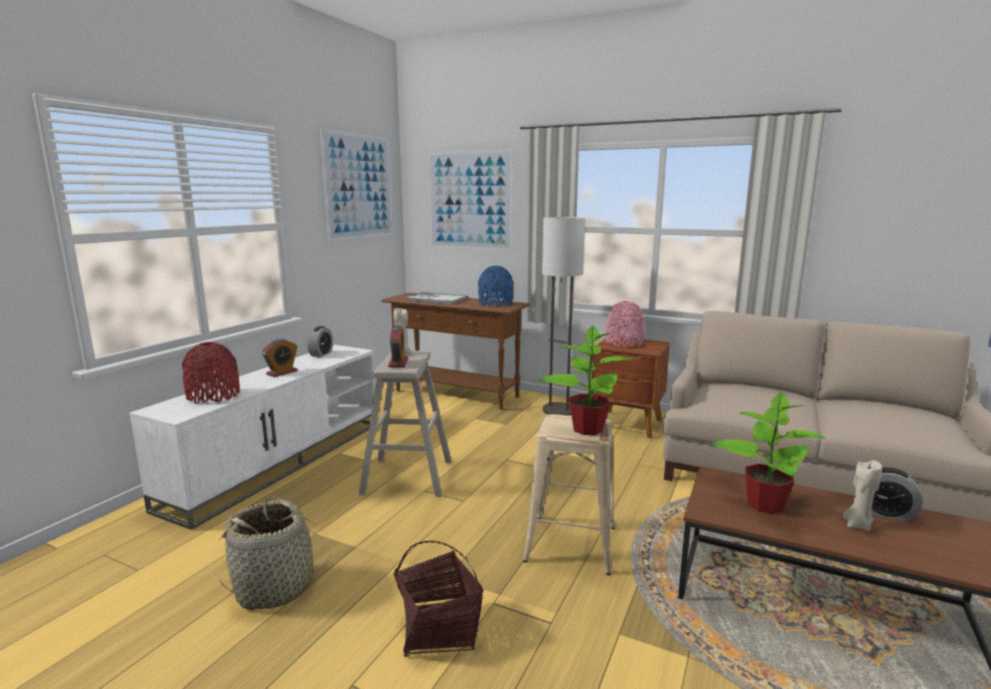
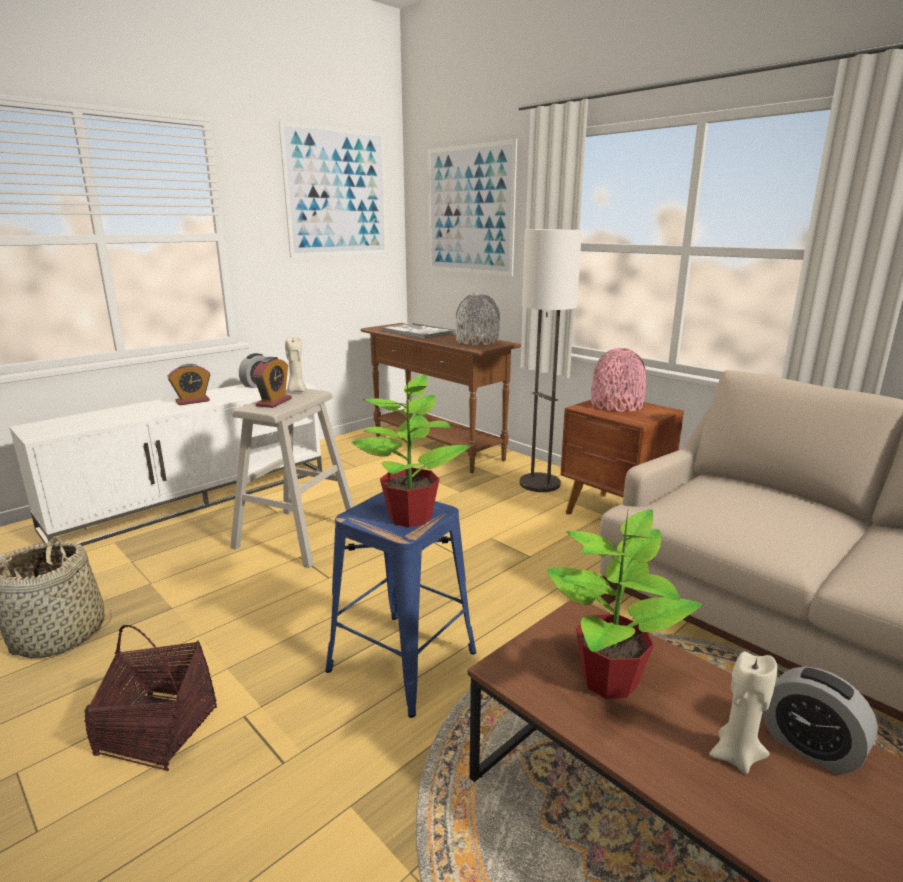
camera: 20 degrees right, 5 degrees up
red vase [182,342,240,404] -> none
blue vase [478,266,514,307] -> grey vase [456,293,500,345]
beige stool [523,414,615,575] -> blue stool [325,492,476,718]

